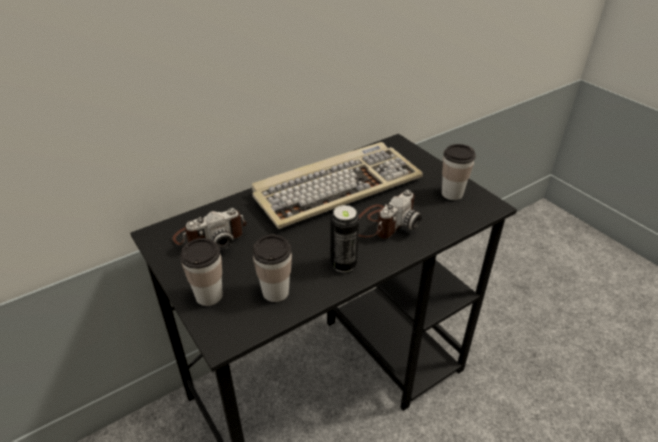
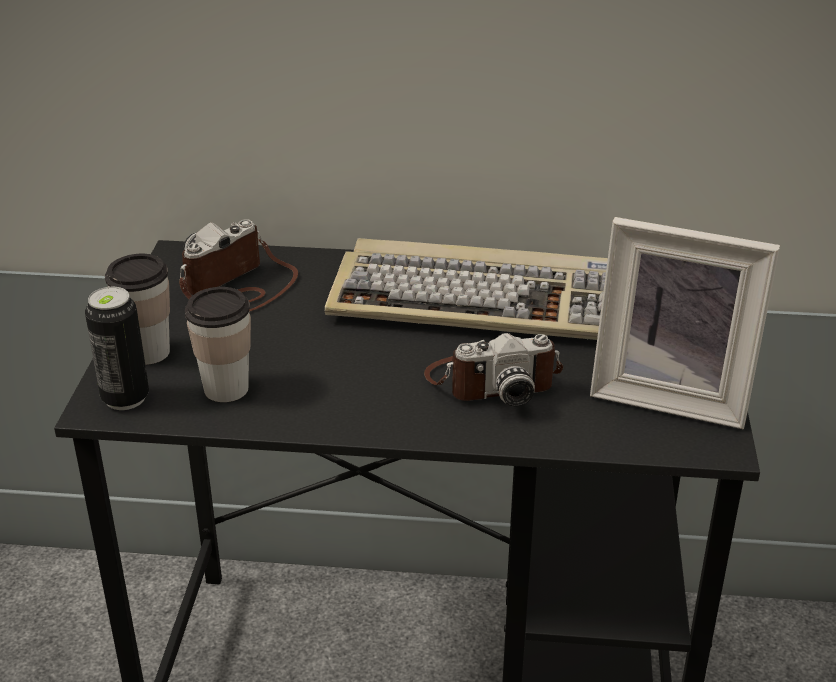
camera: 40 degrees right, 5 degrees down
camera [173,208,247,250] -> camera turned 120 degrees clockwise [179,219,298,312]
can [330,205,359,272] -> can moved to [85,287,149,410]
cup [442,144,476,200] -> picture frame [590,217,780,429]

